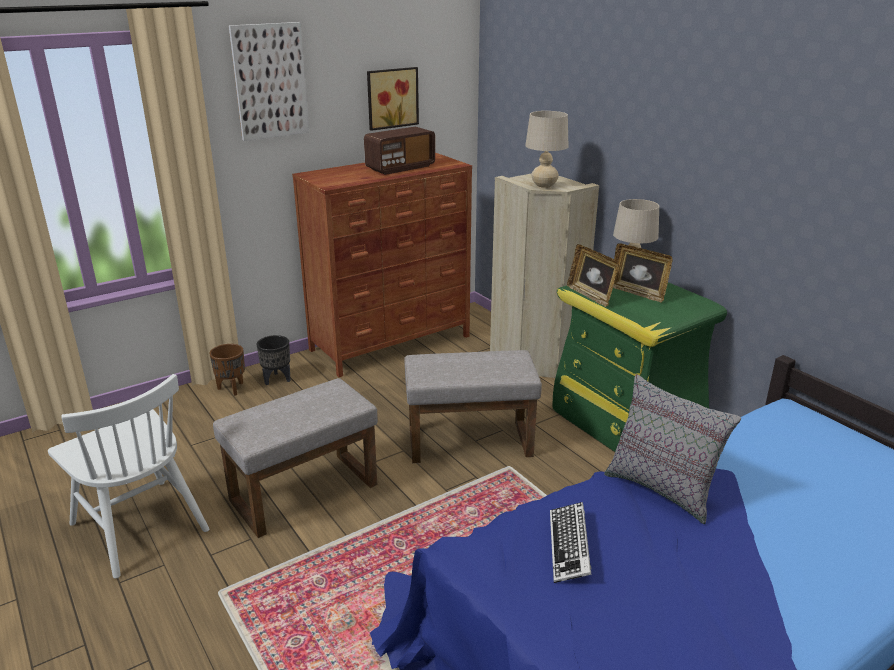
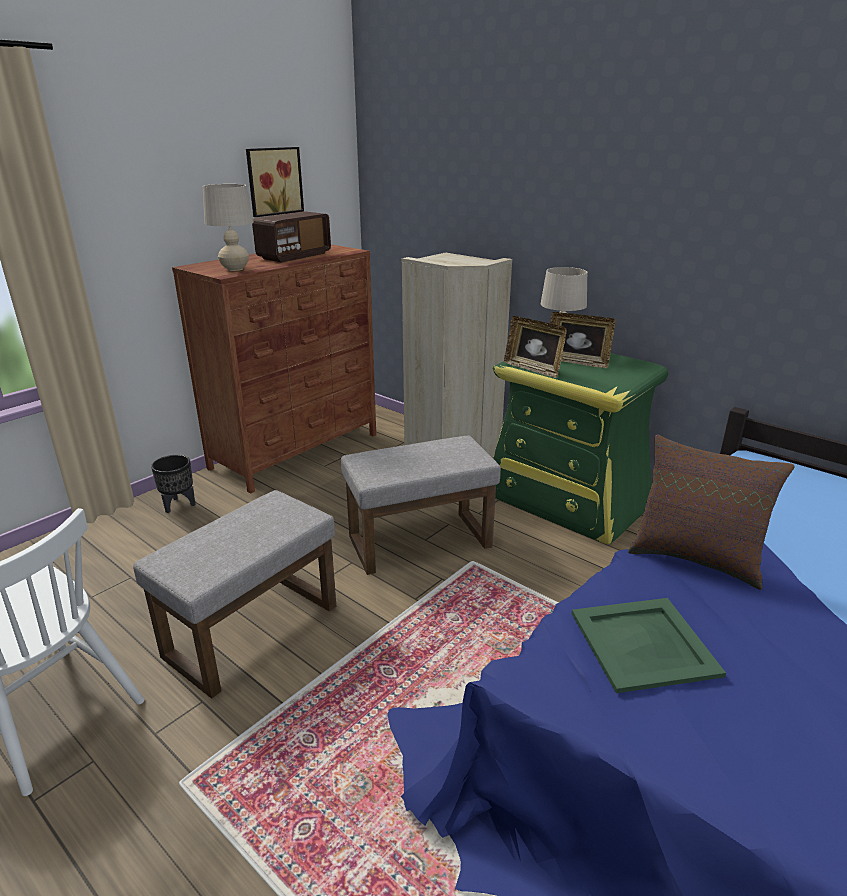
camera: 15 degrees left, 0 degrees up
brown planter [209,344,245,396] -> none
picture [229,22,309,141] -> none
beige table lamp [525,111,569,188] -> beige table lamp moved to [203,184,254,271]
keyboard [550,502,591,583] -> green tray [572,598,726,693]
grey pillow [604,374,741,524] -> brown pillow [628,434,795,590]

